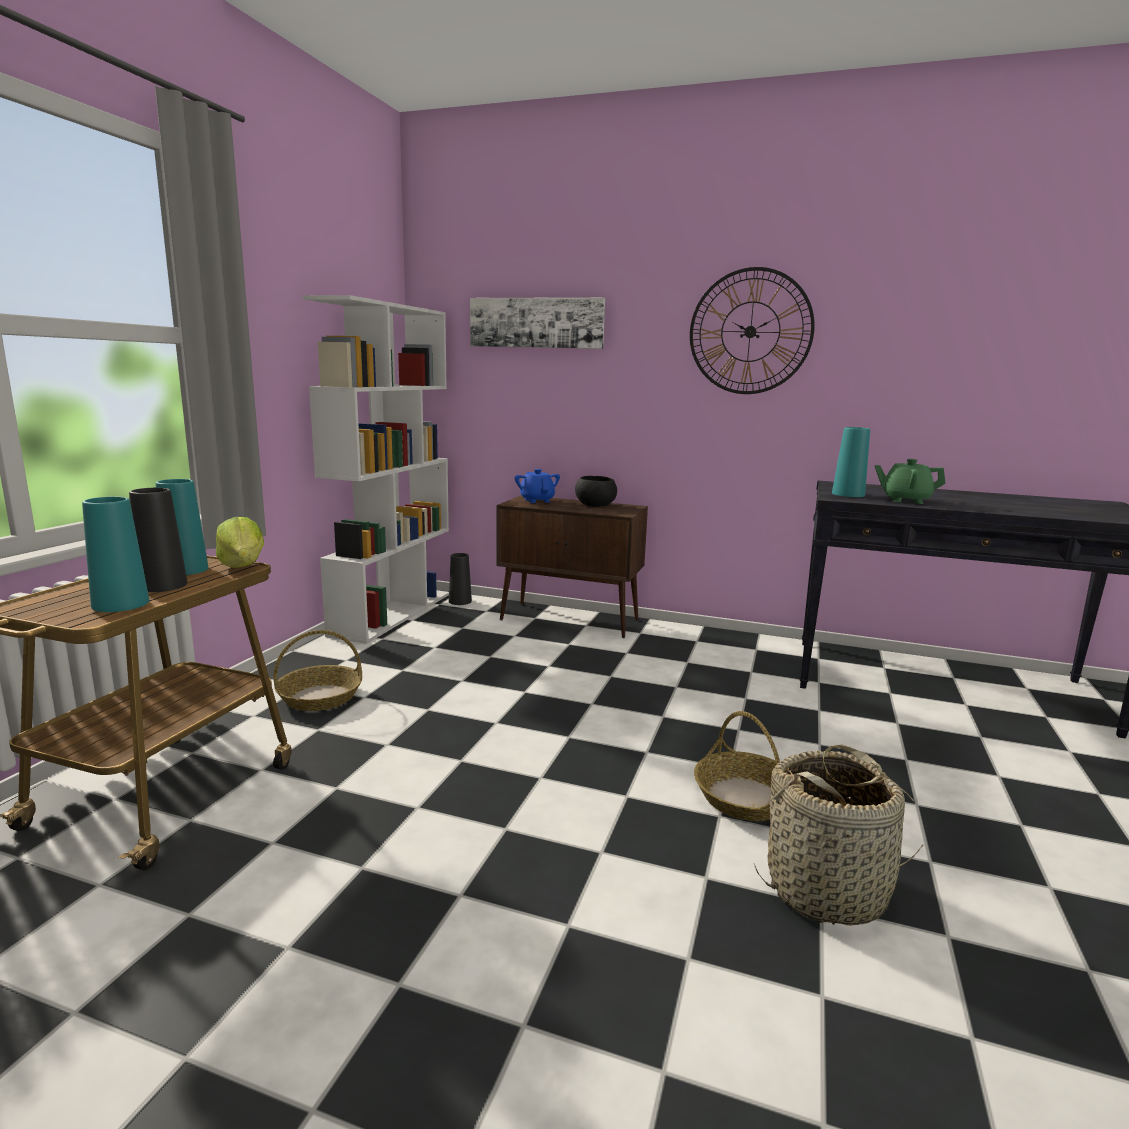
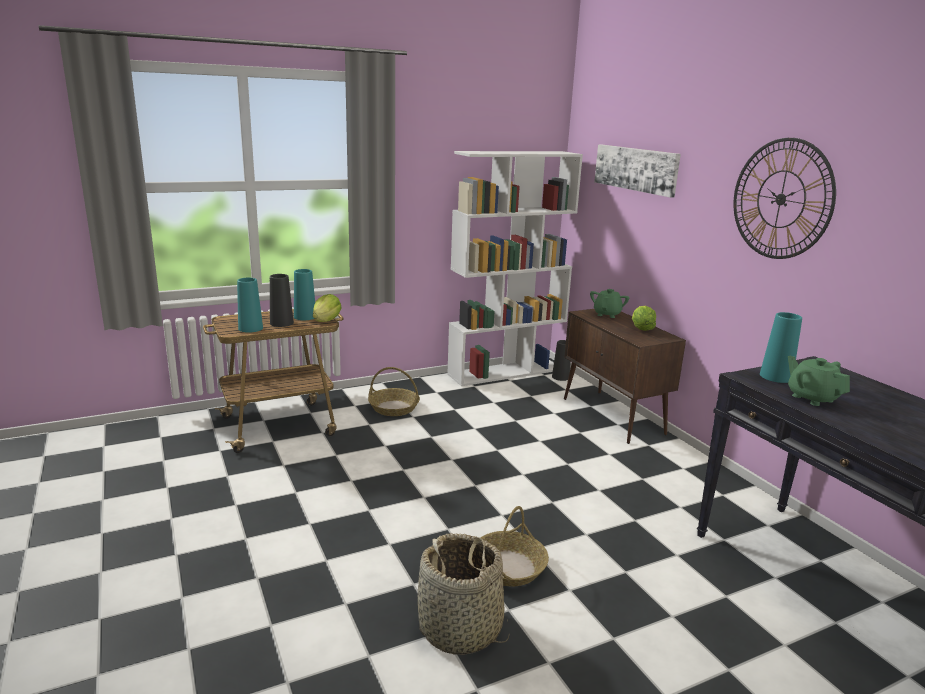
camera: 45 degrees right, 5 degrees up
blue teapot [515,469,560,503] -> green teapot [590,289,629,318]
black bowl [575,476,617,507] -> lettuce [632,306,656,331]

